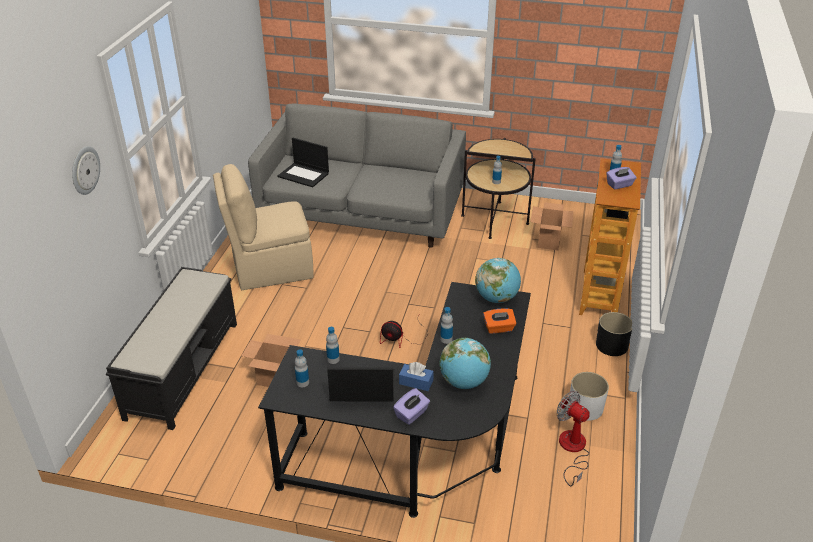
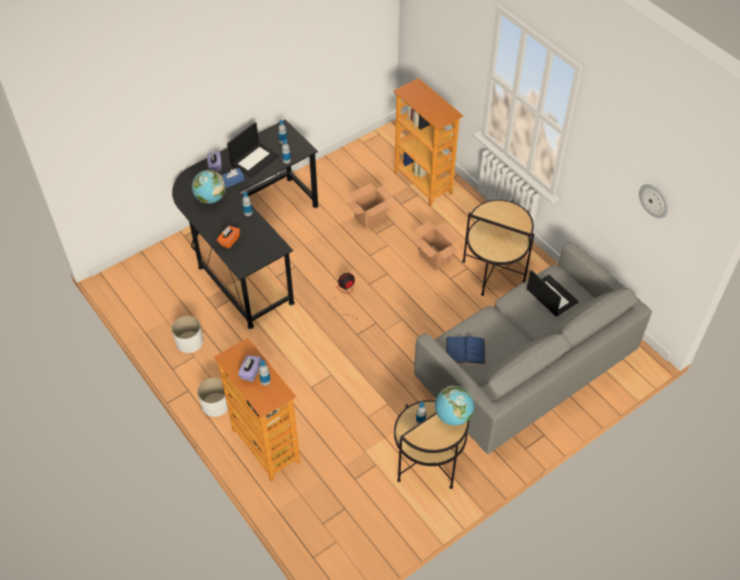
camera: 130 degrees right, 15 degrees up
wall clock [72,146,100,195] -> wall clock moved to [639,184,669,218]
black bench [106,267,237,430] -> bookcase [394,78,463,207]
beige chair [213,164,314,290] -> side table [462,200,535,296]
laptop [278,137,329,187] -> laptop turned 75 degrees clockwise [527,270,579,316]
globe [475,258,521,303] -> globe moved to [435,386,474,426]
cardboard box [530,202,574,250] -> cardboard box moved to [413,221,459,270]
fan [556,391,590,486] -> none
black planter [596,312,633,356] -> white planter [197,378,228,417]
none -> blue book [446,336,485,364]

